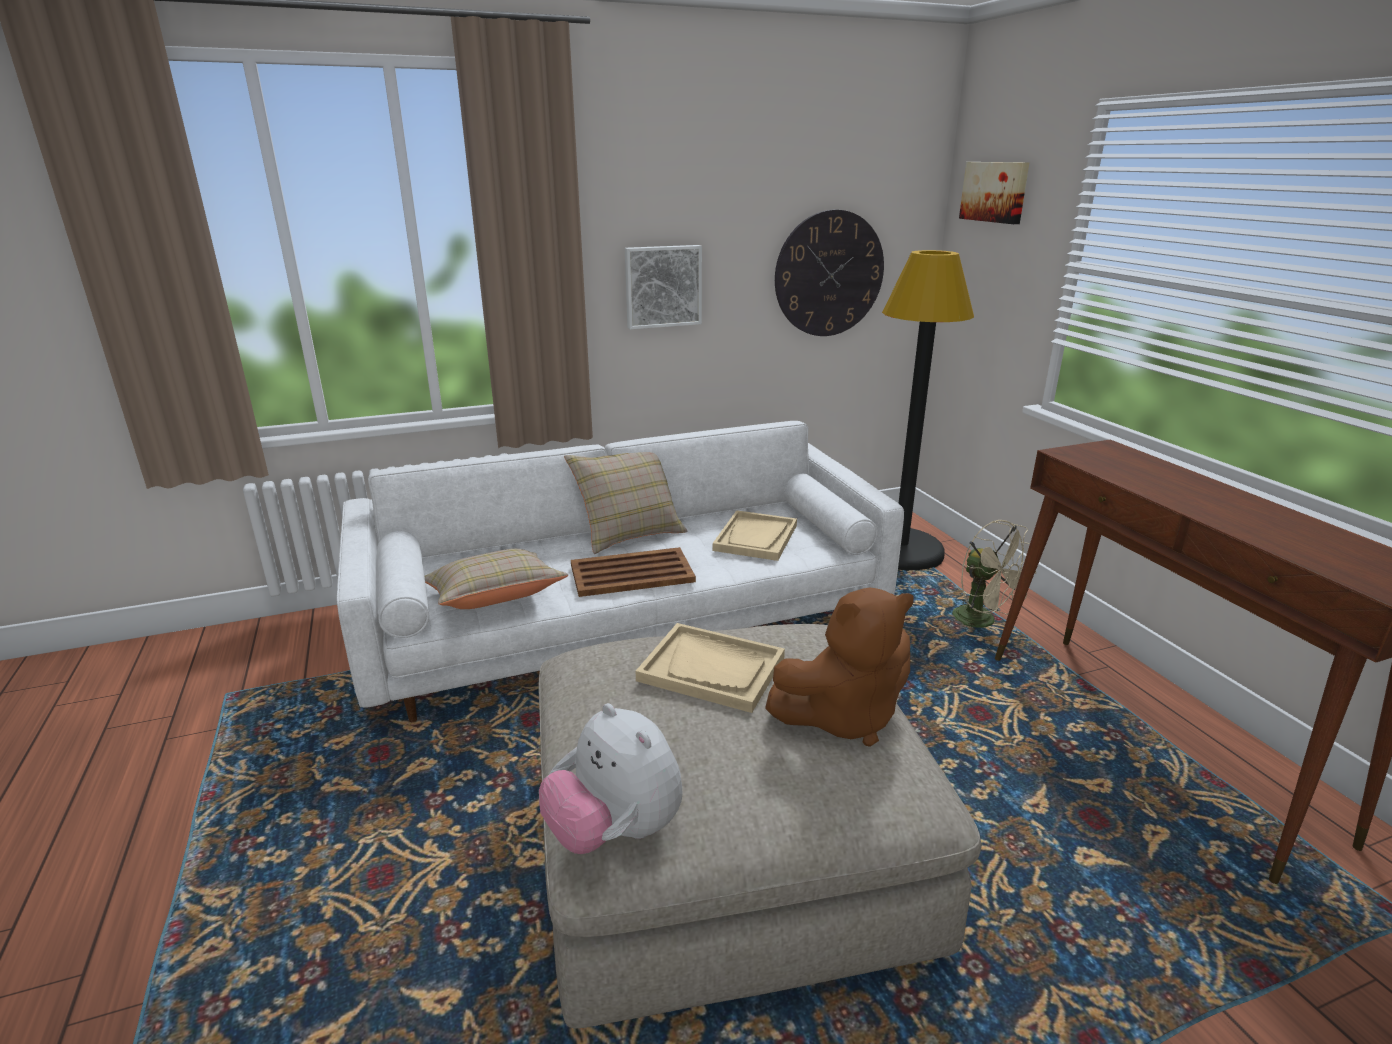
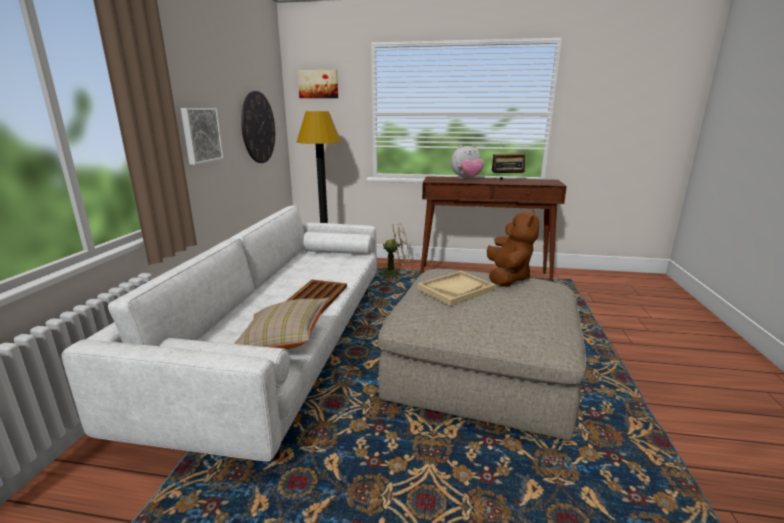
camera: 60 degrees left, 5 degrees down
plush toy [539,703,682,854] -> plush toy moved to [451,145,484,179]
beige pillow [564,452,687,554] -> none
beige tray [713,510,797,561] -> none
none -> radio [492,153,527,180]

